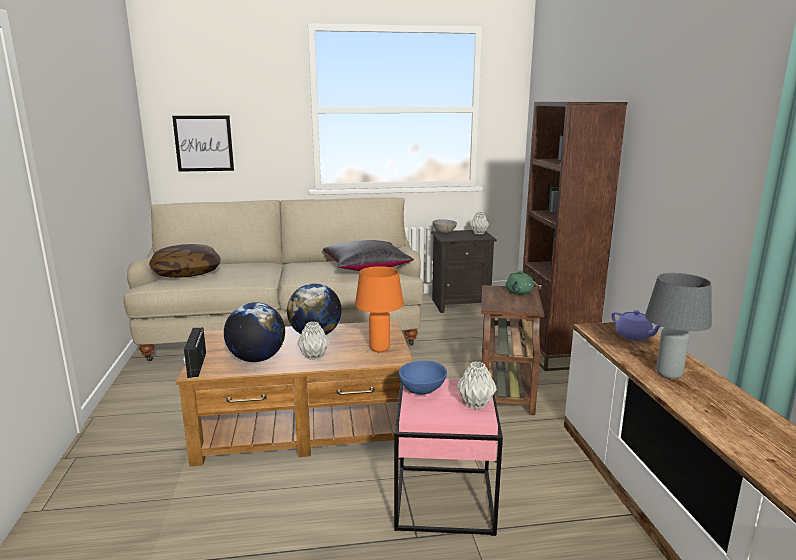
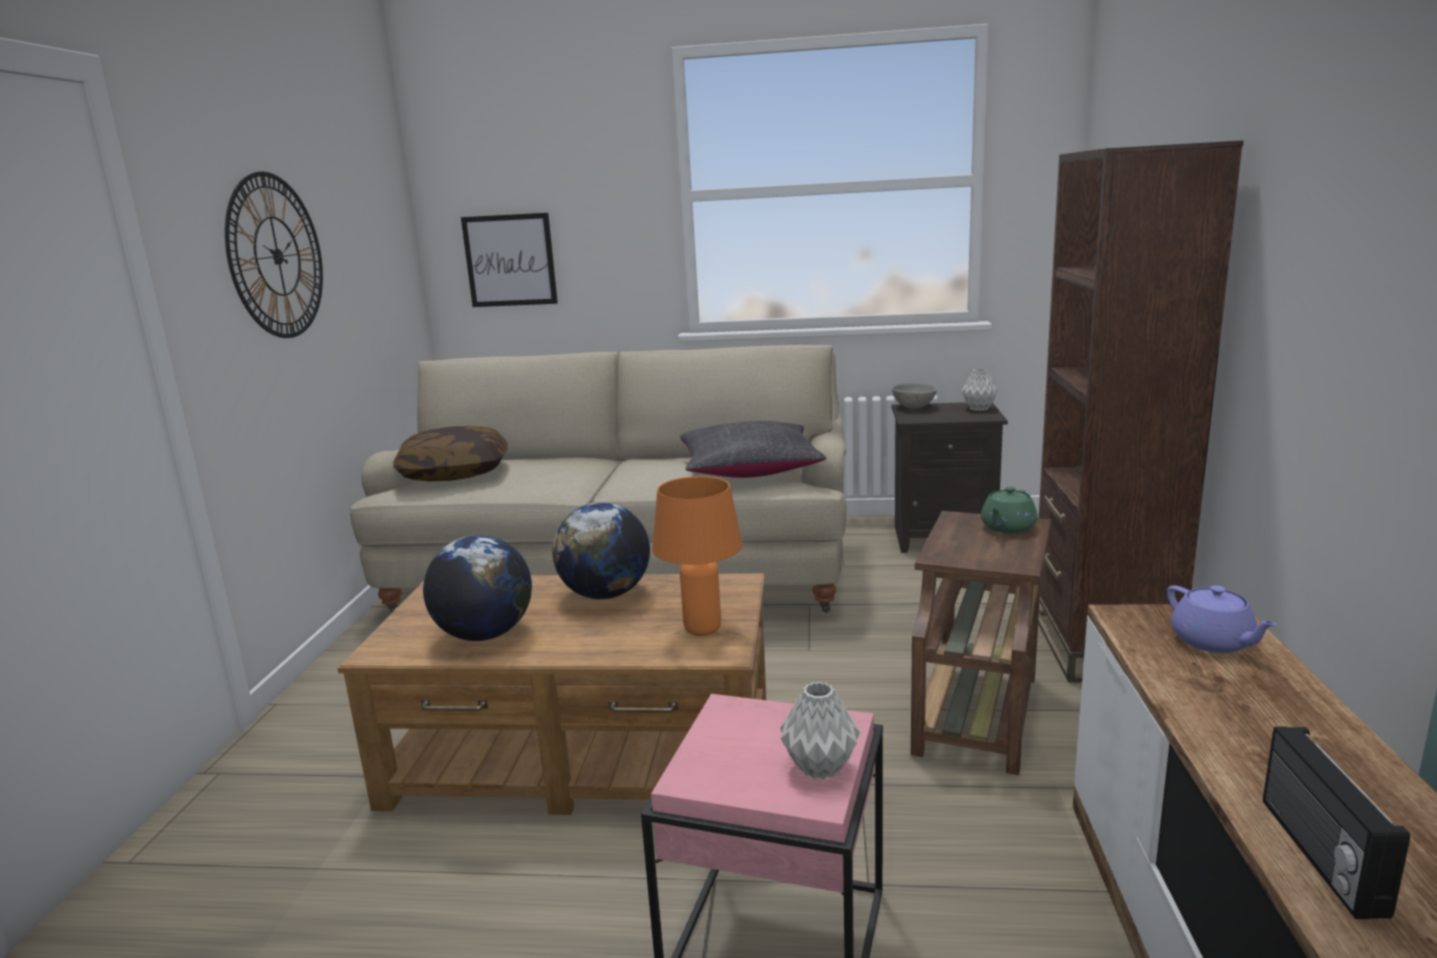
camera: 15 degrees right, 0 degrees up
radio [183,327,206,378] -> radio moved to [1263,727,1410,919]
grey vase [297,322,329,360] -> none
blue bowl [399,361,447,395] -> none
grey table lamp [645,273,712,379] -> none
none -> wall clock [225,171,323,338]

